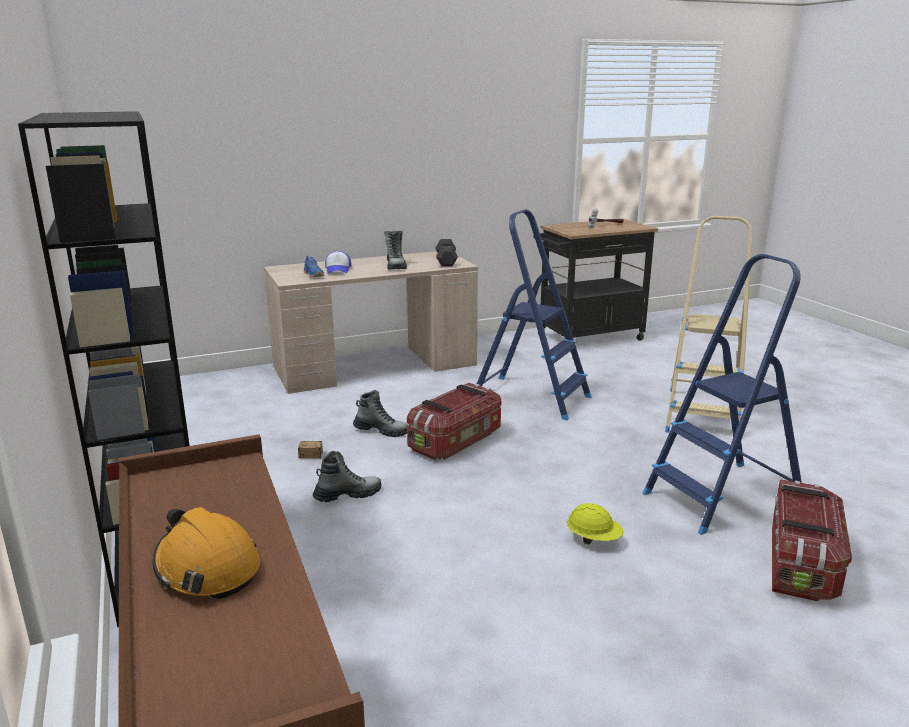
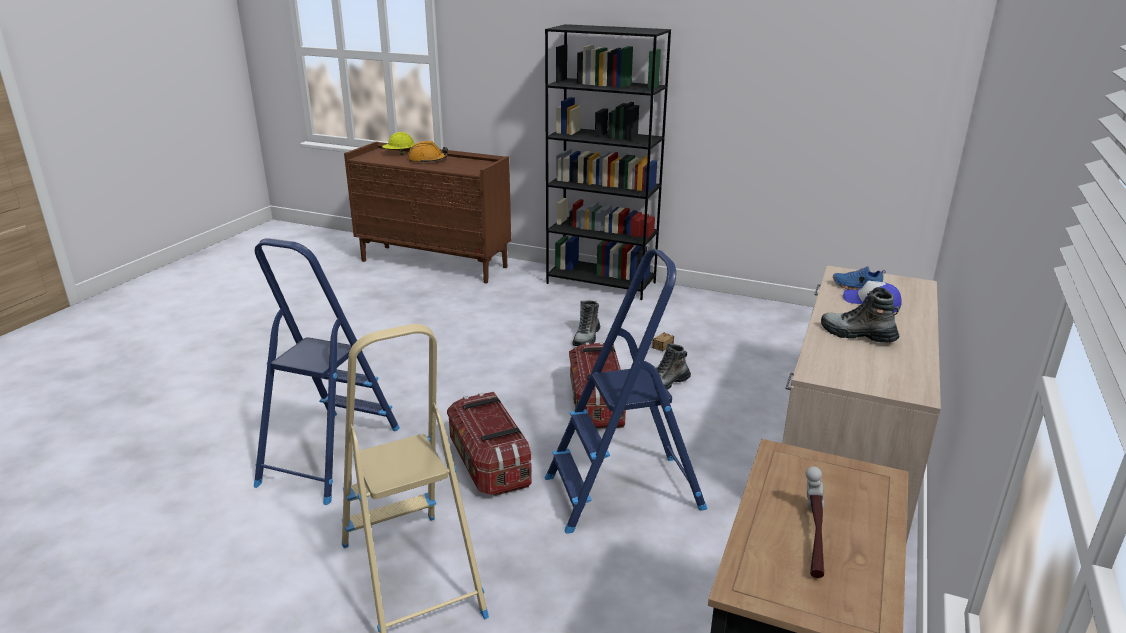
camera: 135 degrees right, 5 degrees up
grey dumbbell [435,239,458,267] -> none
yellow hard hat [567,503,624,544] -> yellow hard hat moved to [382,132,414,155]
storage box [772,479,852,601] -> storage box moved to [447,392,532,496]

